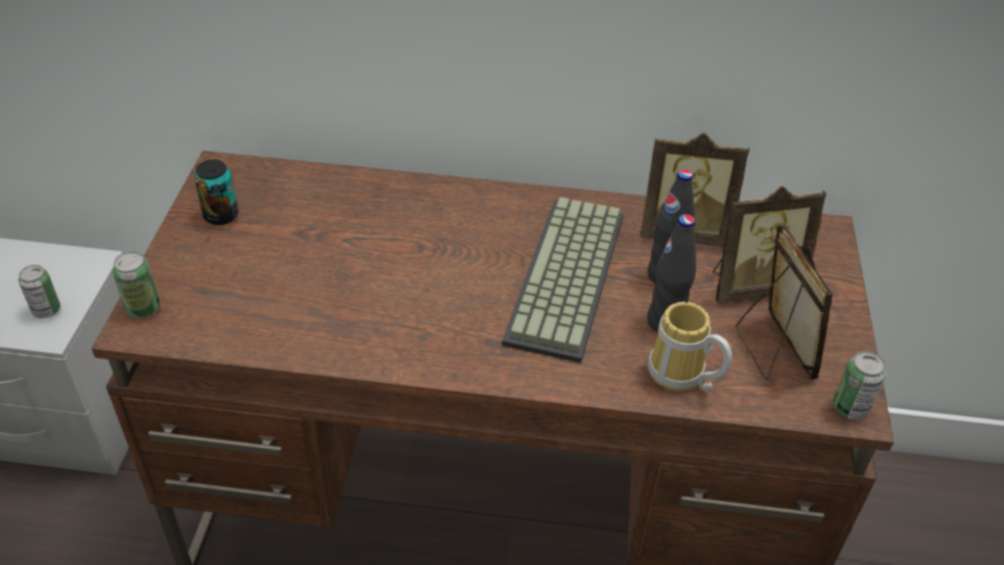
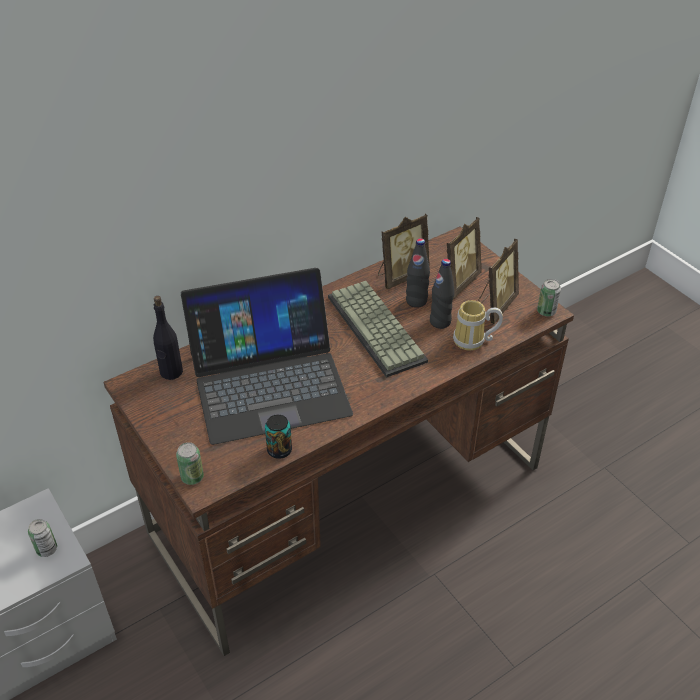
camera: 40 degrees left, 0 degrees up
can [194,159,238,225] -> can moved to [265,414,292,459]
picture frame [735,224,833,380] -> picture frame turned 90 degrees clockwise [478,239,519,324]
none -> black bottle [153,296,183,380]
none -> laptop [181,268,353,445]

